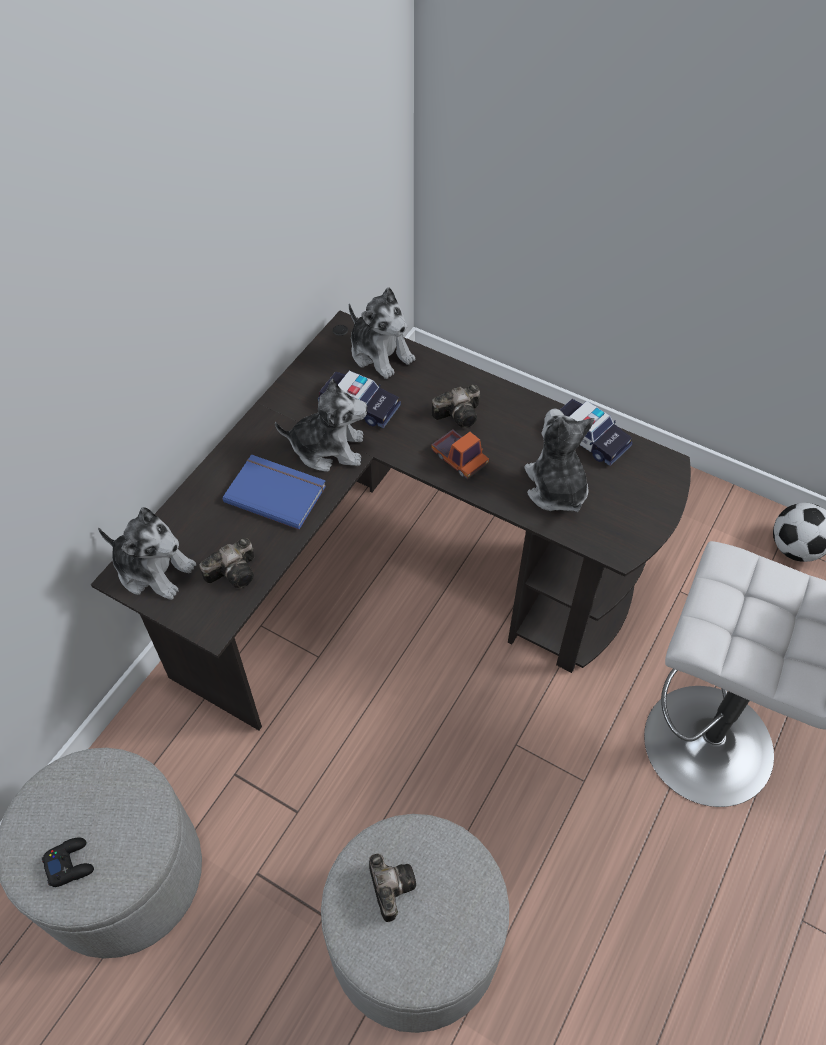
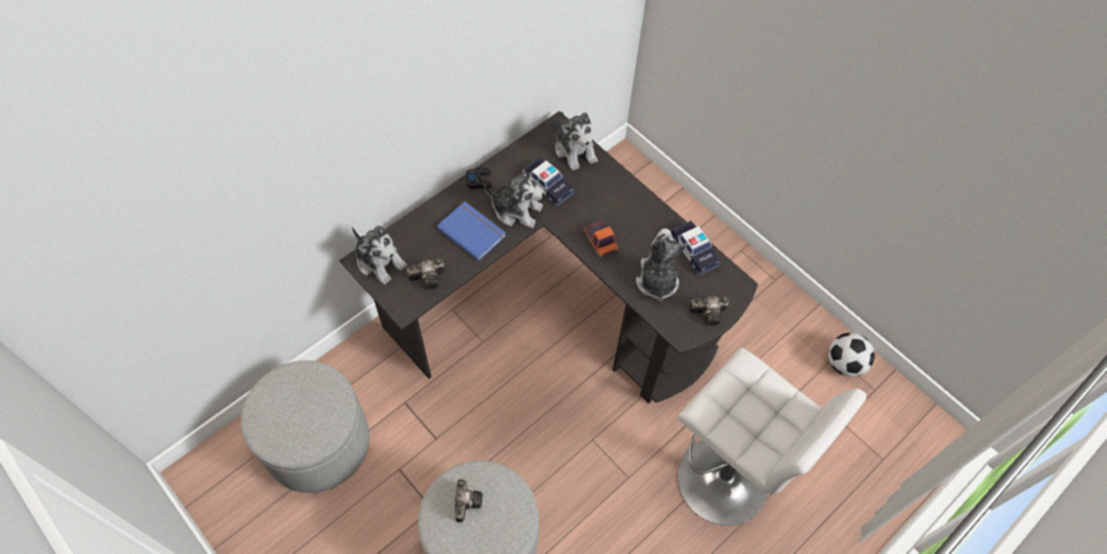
camera: 15 degrees right, 5 degrees up
black game controller [42,837,94,887] -> black game controller moved to [466,167,492,189]
camera [432,385,480,428] -> camera moved to [689,296,729,326]

